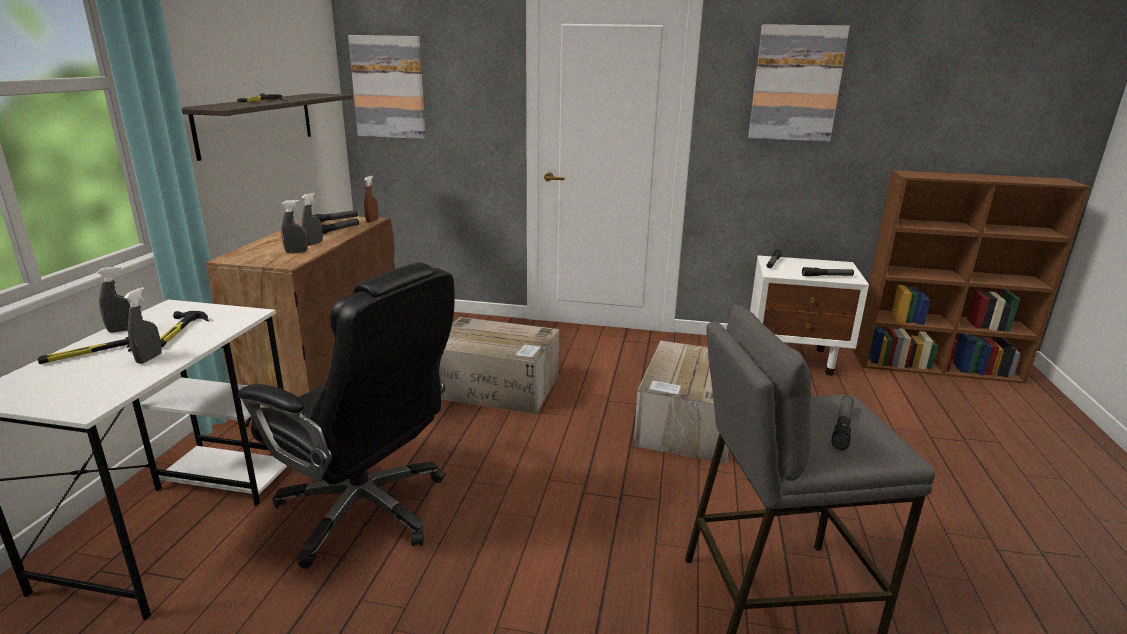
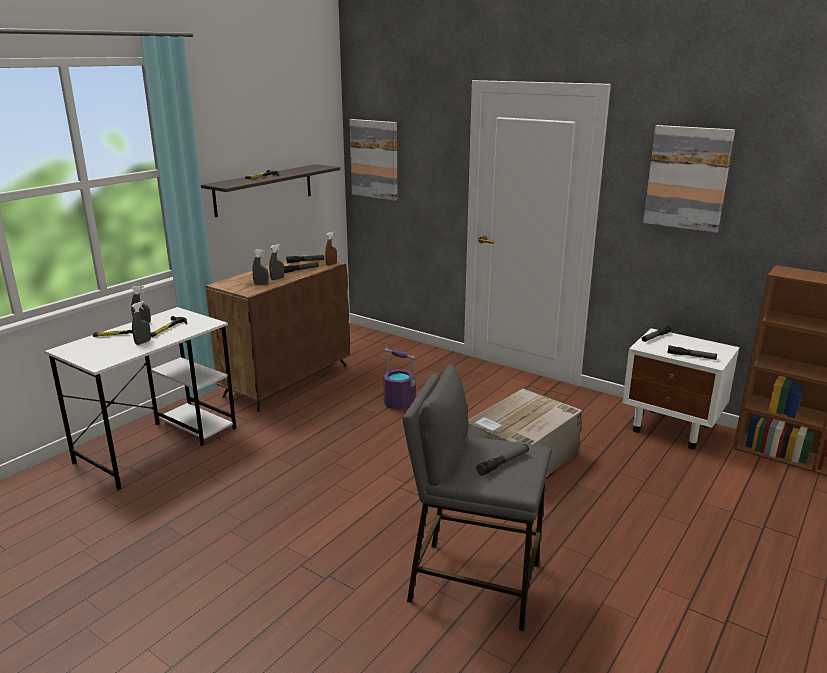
camera: 25 degrees right, 0 degrees up
black office chair [238,263,455,568] -> none
cardboard box [439,317,559,414] -> purple bucket [383,348,415,409]

